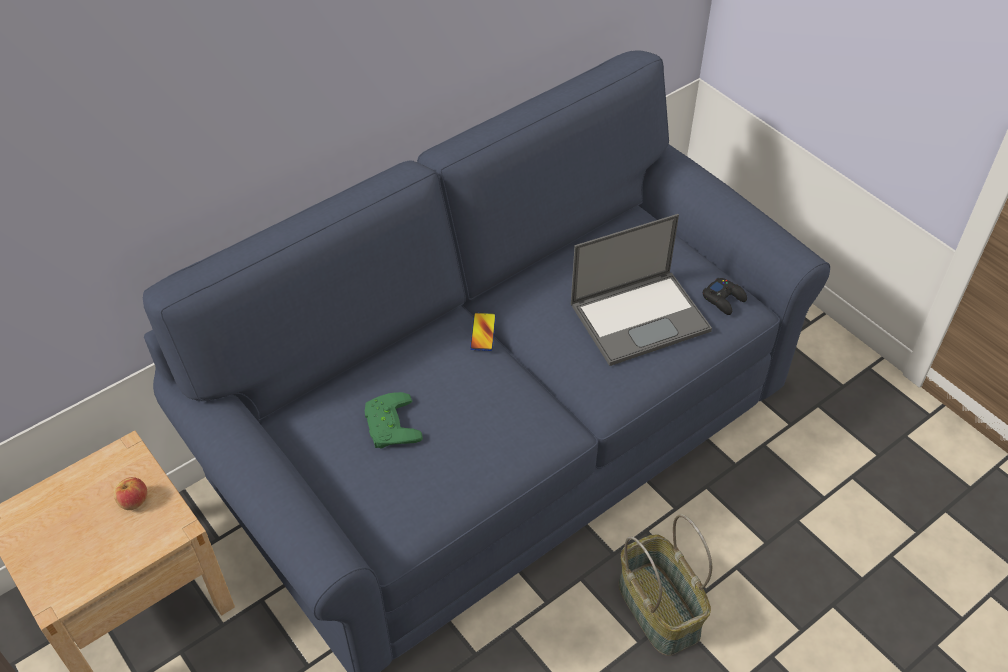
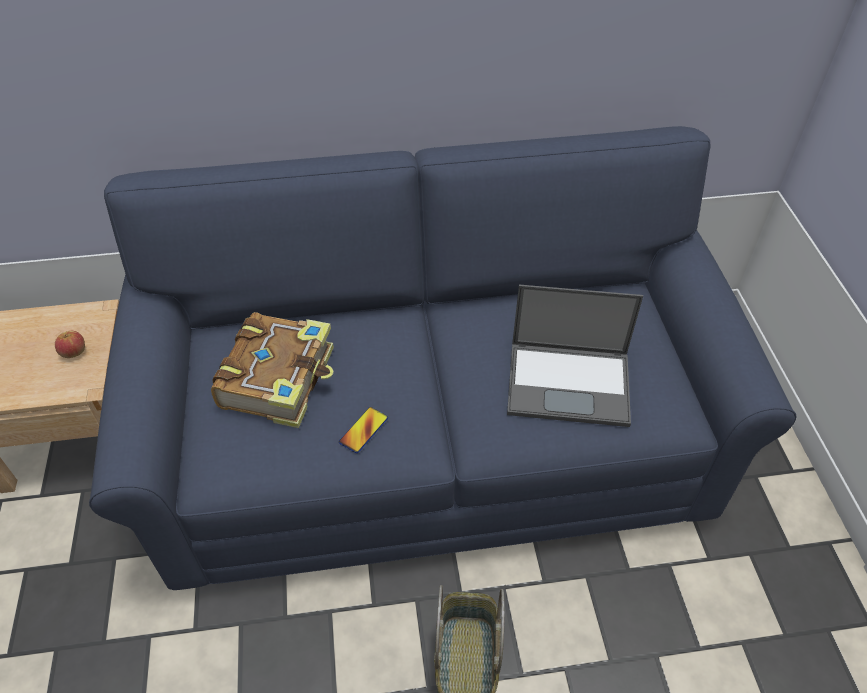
camera: 30 degrees right, 0 degrees up
green game controller [365,392,423,449] -> book [211,312,334,428]
phone [470,313,496,351] -> phone moved to [339,407,388,453]
black game controller [702,278,747,315] -> none

